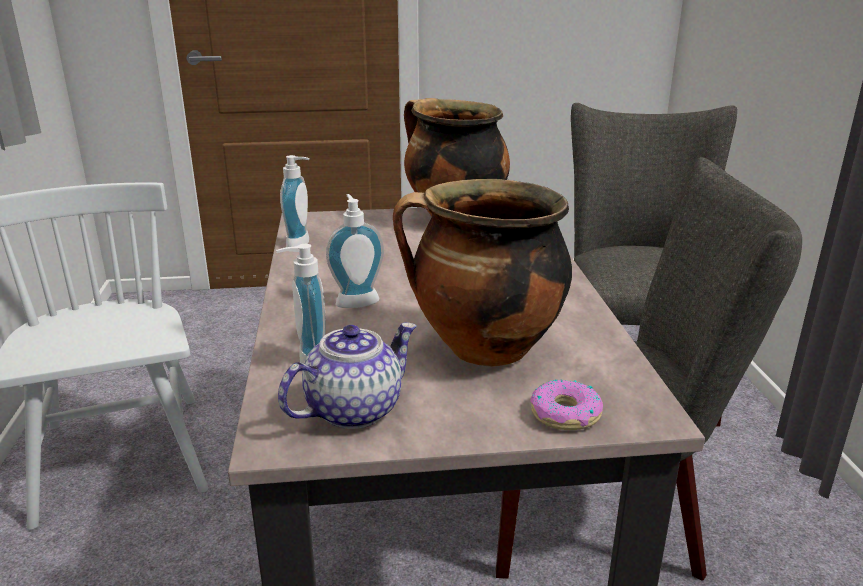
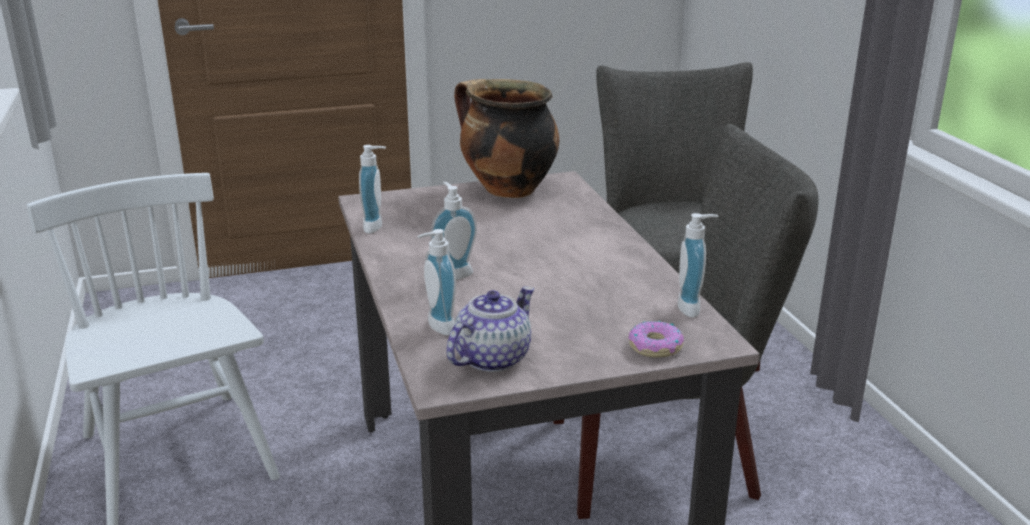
camera: 10 degrees left, 0 degrees up
cooking pot [393,179,572,367] -> none
none -> soap dispenser [678,213,718,318]

